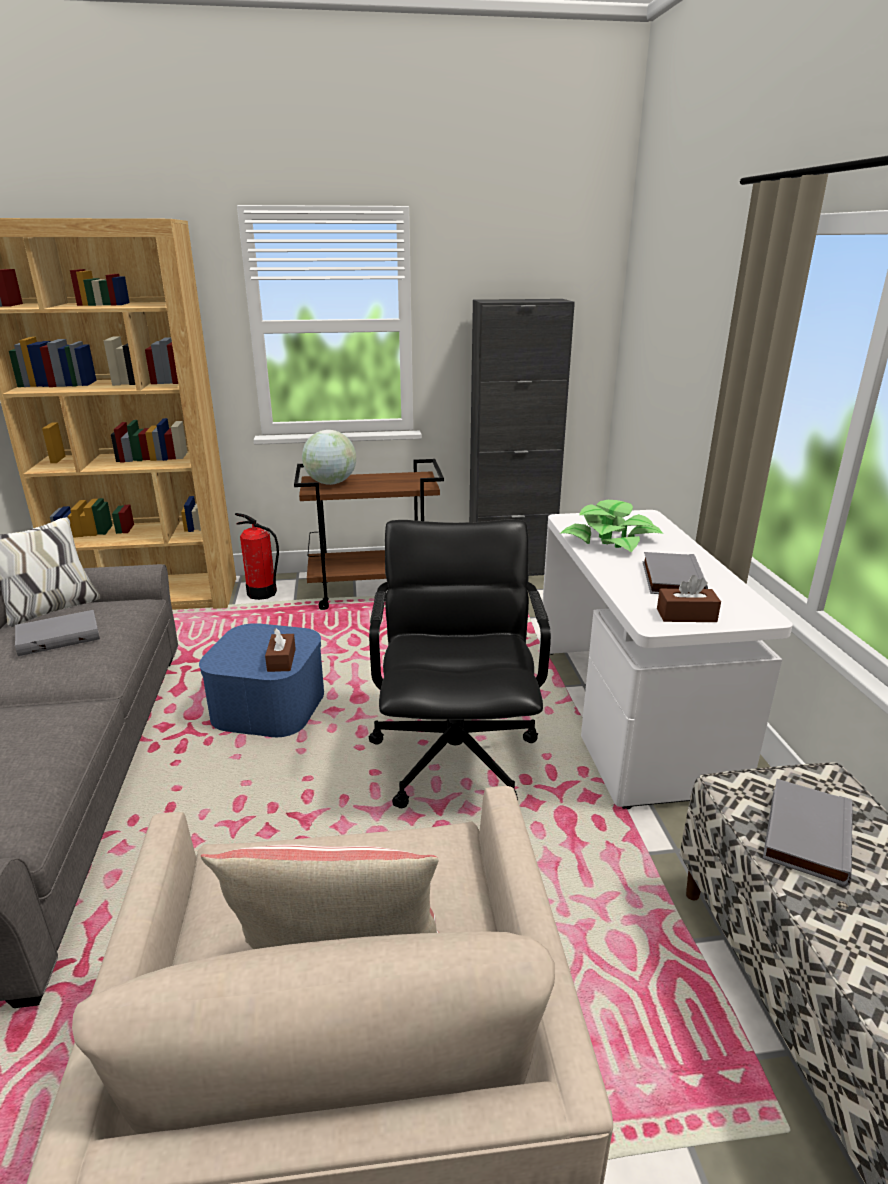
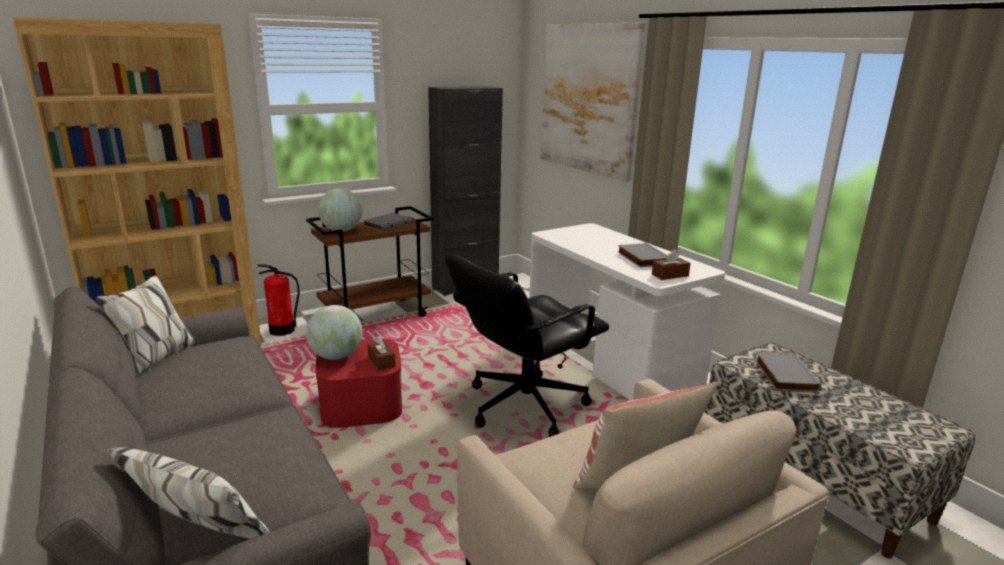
camera: 25 degrees left, 5 degrees down
grey book [15,610,100,656] -> grey book moved to [363,213,412,232]
blue storage box [199,623,324,737] -> red storage box [315,339,402,428]
black office chair [369,519,551,808] -> black office chair turned 105 degrees counterclockwise [445,254,609,437]
potted plant [560,500,663,552] -> none
none -> globe [306,305,363,360]
none -> picture [541,23,645,182]

